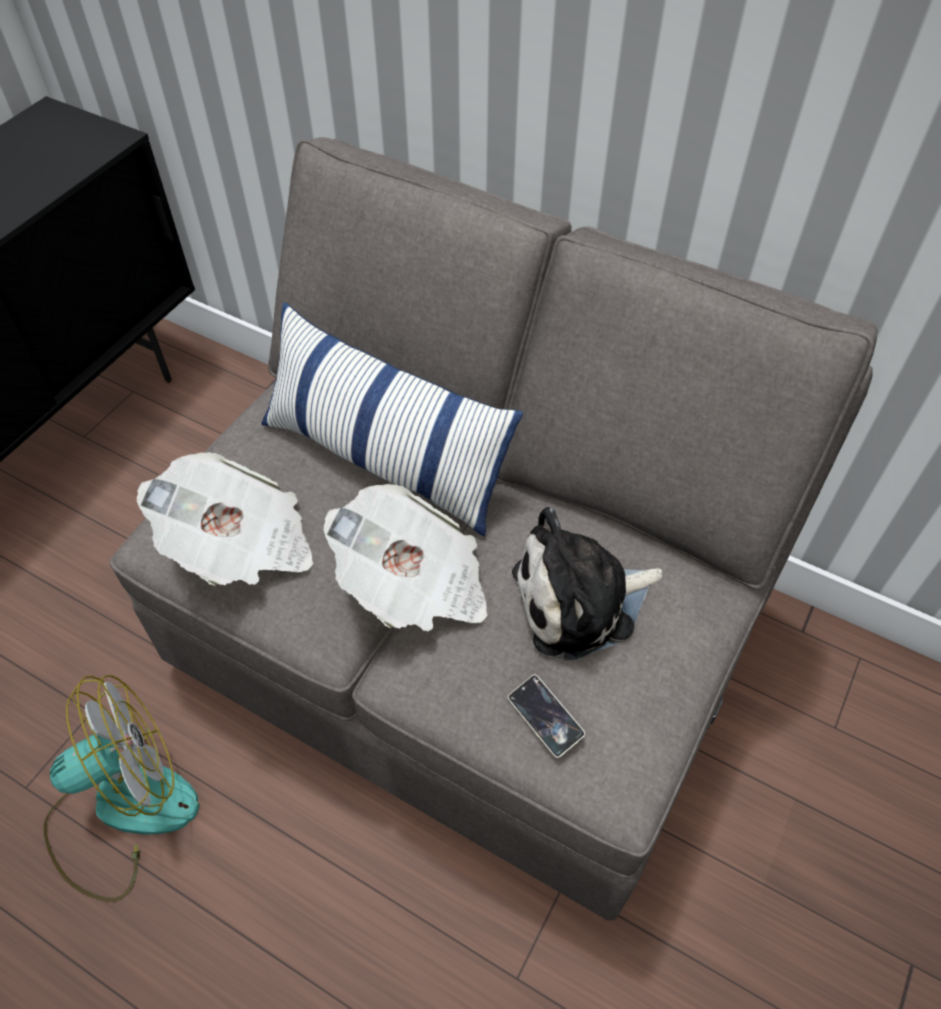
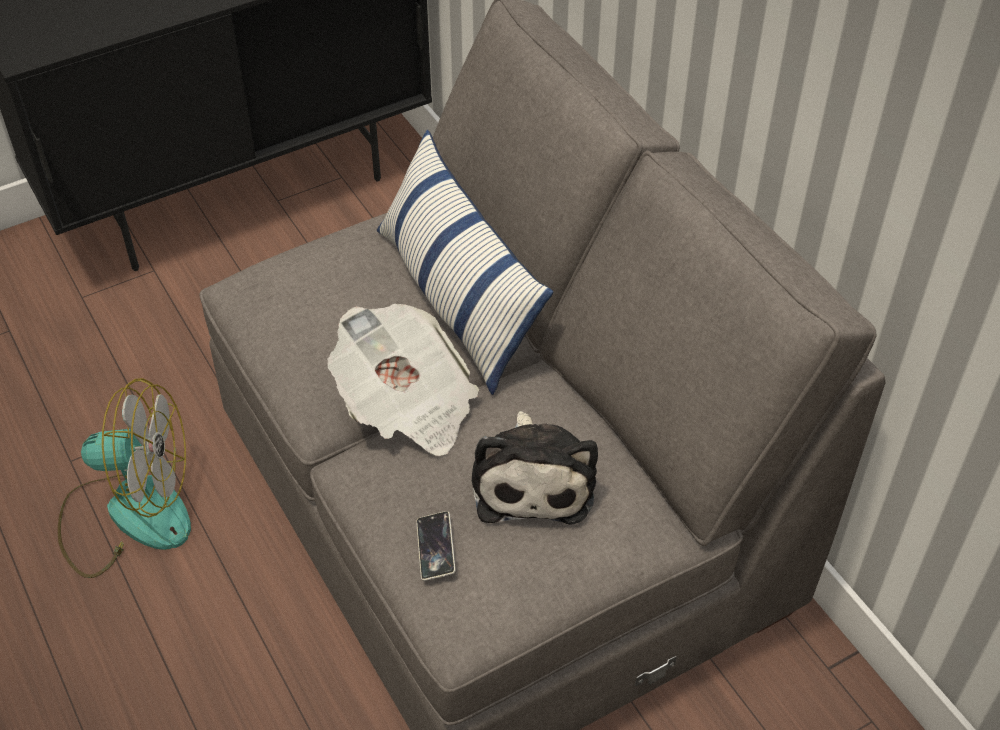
camera: 30 degrees right, 5 degrees down
newspaper [137,452,313,586] -> none
plush toy [512,507,662,660] -> plush toy turned 105 degrees counterclockwise [472,411,598,525]

